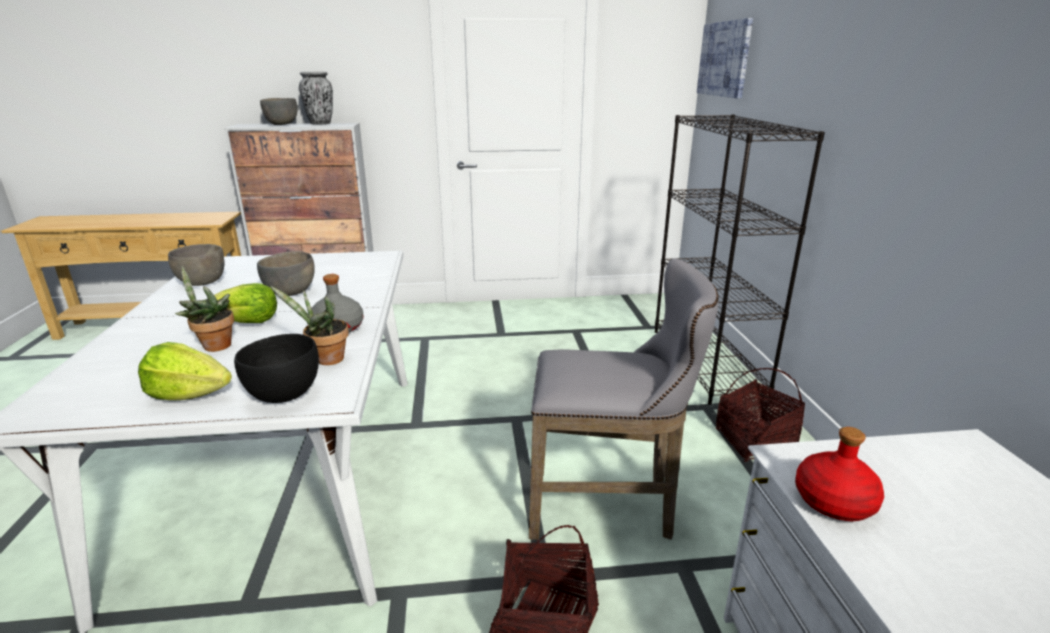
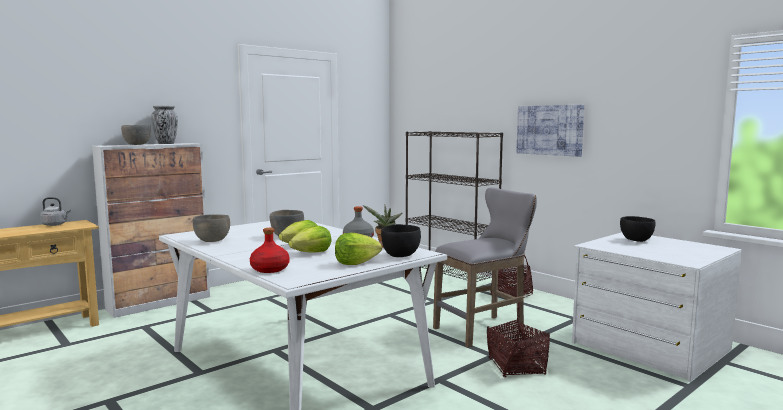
camera: 35 degrees left, 15 degrees down
potted plant [175,266,234,352] -> lettuce [289,226,332,253]
picture [697,18,753,98] -> picture moved to [516,105,584,157]
red bottle [795,427,884,521] -> red bottle moved to [250,228,289,273]
none -> grey kettle [40,197,71,226]
none -> black bowl [620,216,656,242]

